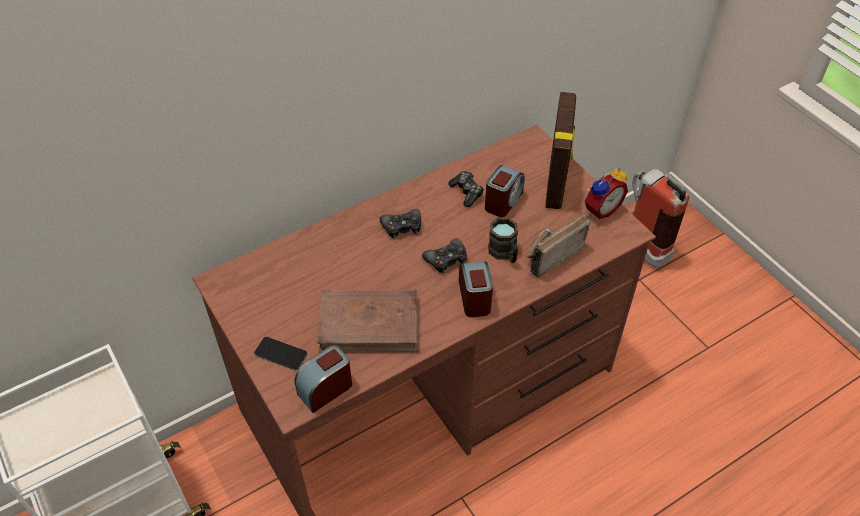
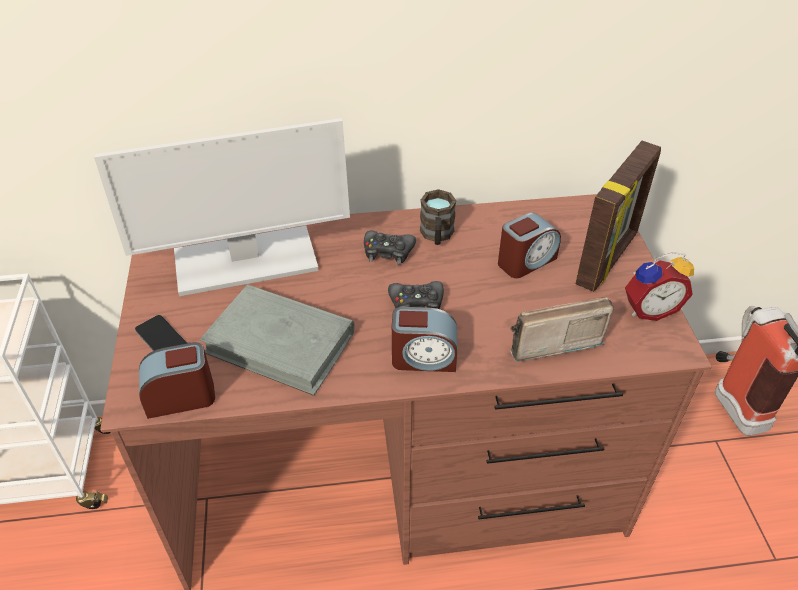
camera: 25 degrees right, 5 degrees down
brown book [317,289,419,352] -> grey book [200,284,355,396]
game controller [448,171,484,207] -> none
alarm clock [459,261,493,317] -> alarm clock turned 75 degrees clockwise [392,307,457,372]
brown mug [488,217,518,263] -> brown mug moved to [420,189,456,245]
none -> monitor [94,118,350,296]

